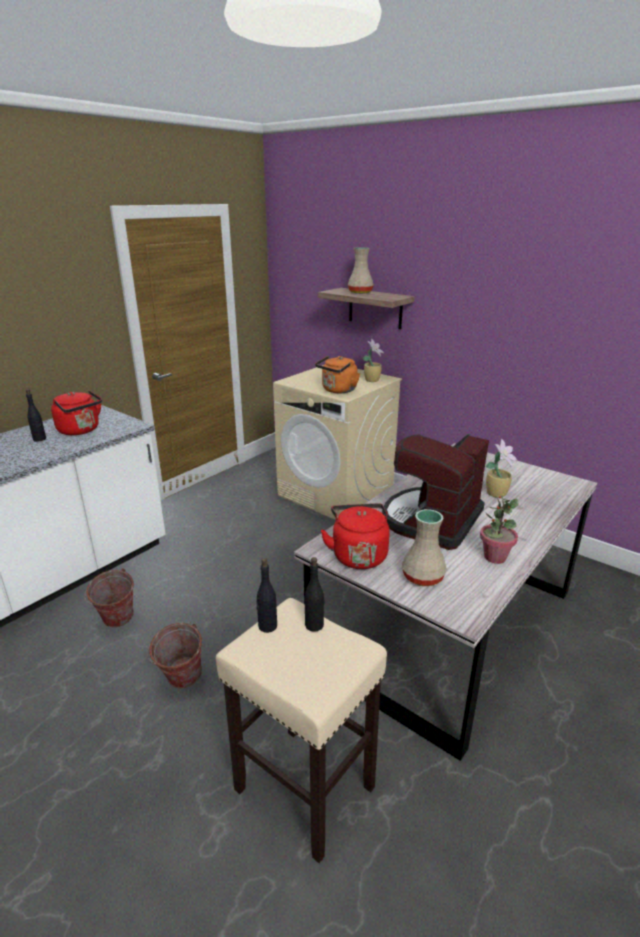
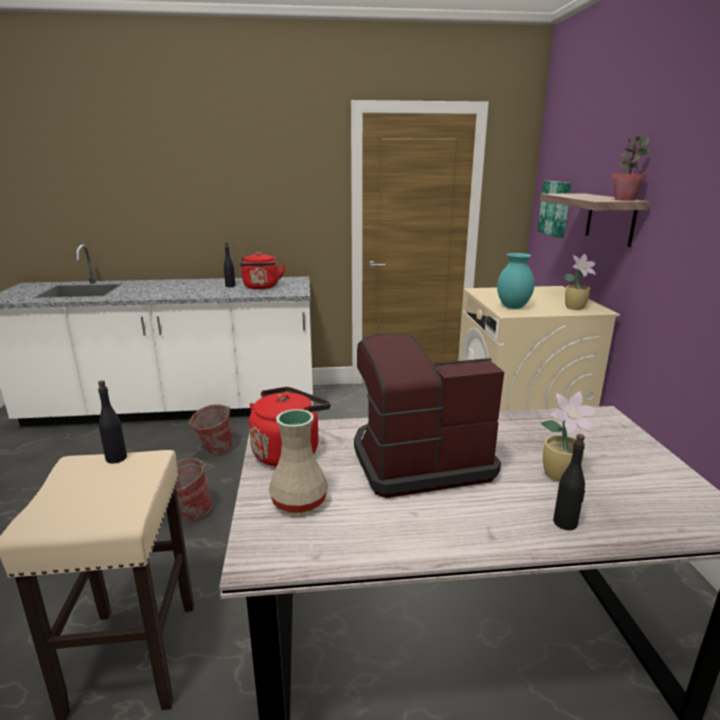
camera: 45 degrees right, 5 degrees down
black bottle [305,557,325,632] -> black bottle moved to [553,434,585,530]
orange kettle [315,356,360,393] -> turquoise vase [497,253,535,309]
beige vase [348,247,374,294] -> none
potted plant [480,496,518,564] -> potted plant moved to [612,136,649,201]
none -> picture [537,181,572,238]

